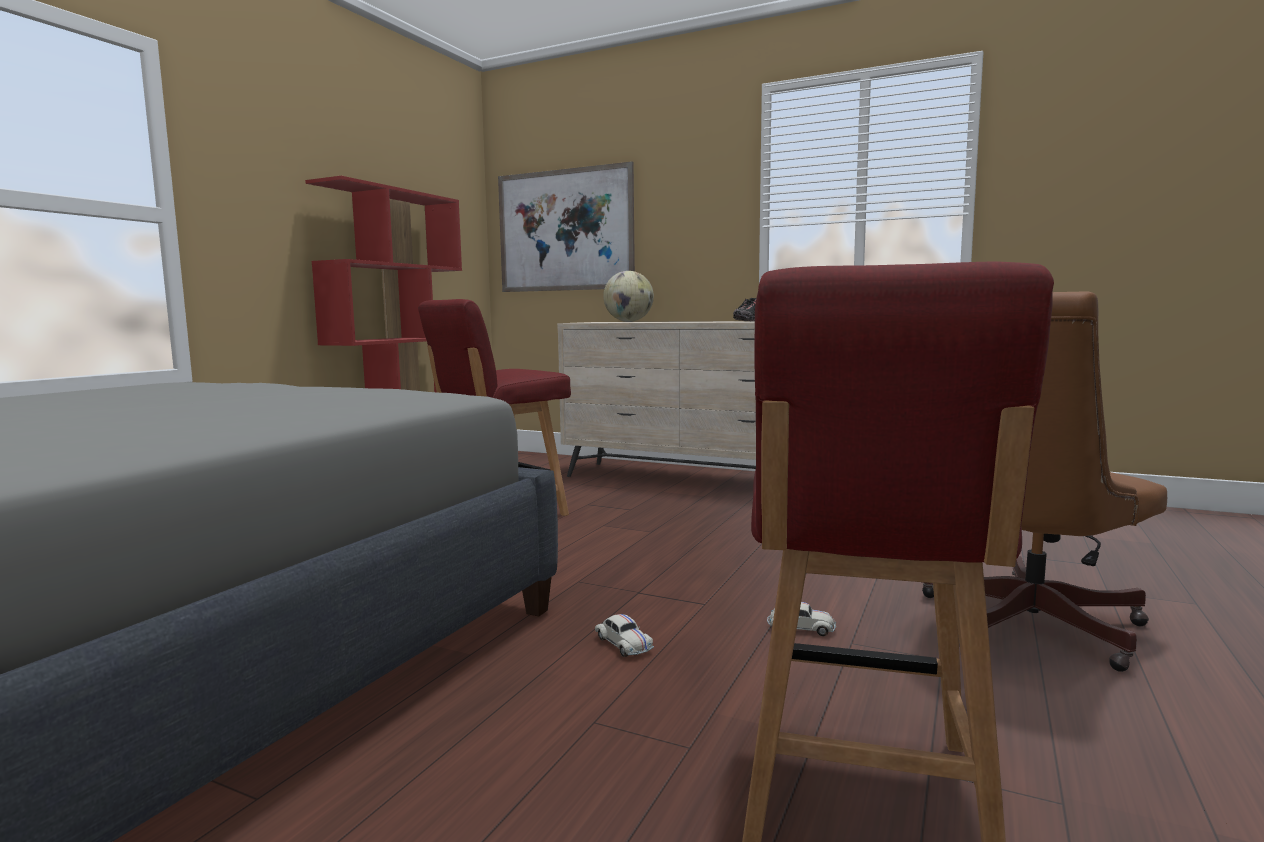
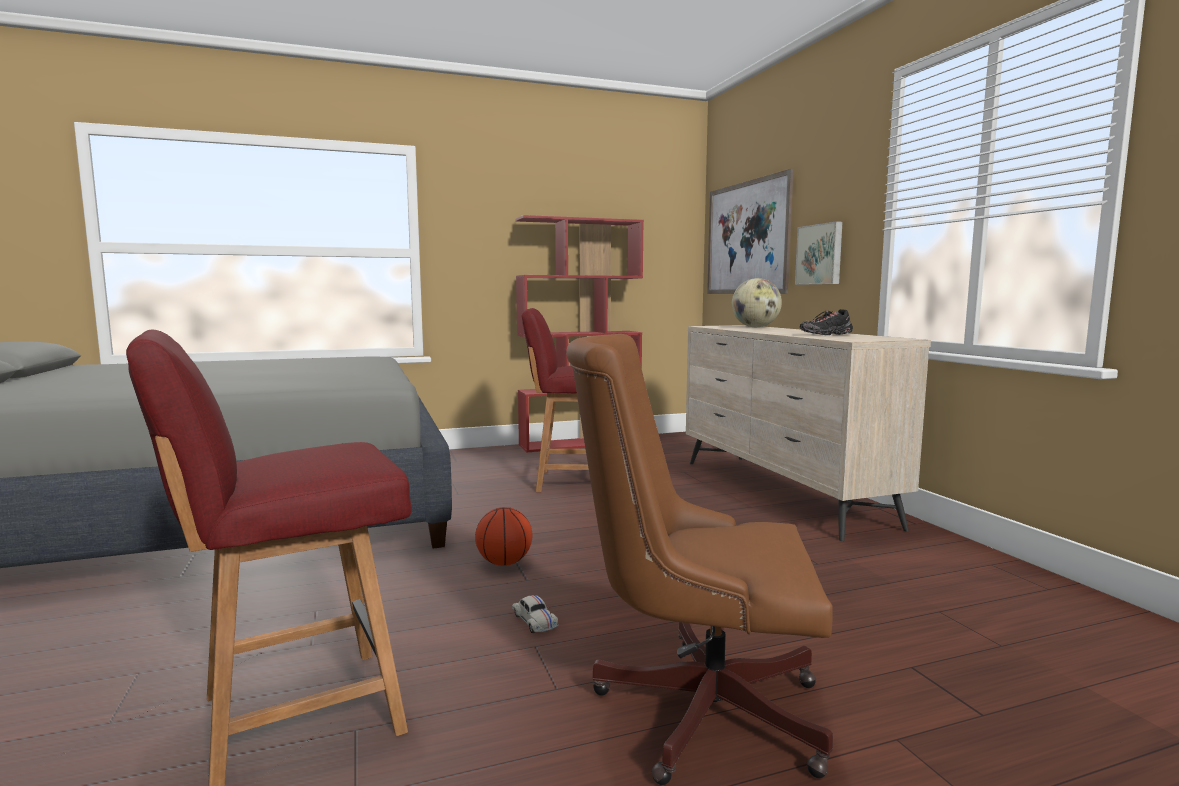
camera: 45 degrees right, 0 degrees up
white toy car [595,614,654,657] -> none
none -> basketball [475,507,533,566]
none -> picture [795,221,842,285]

